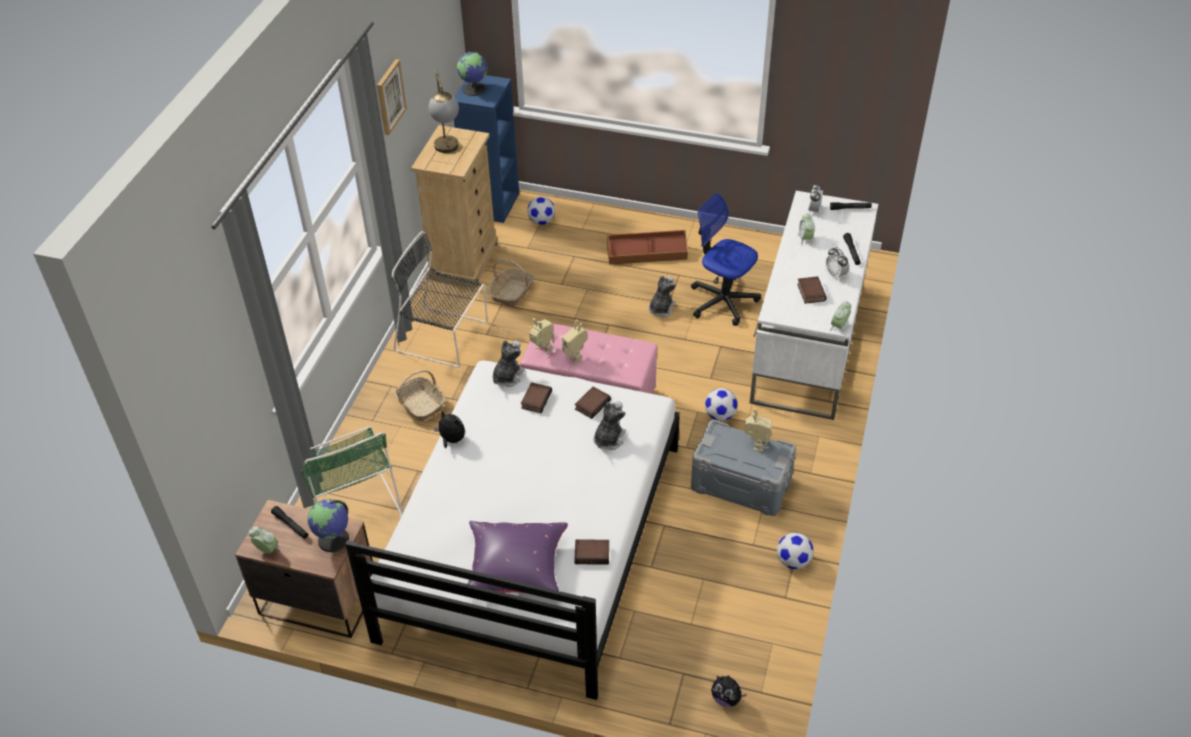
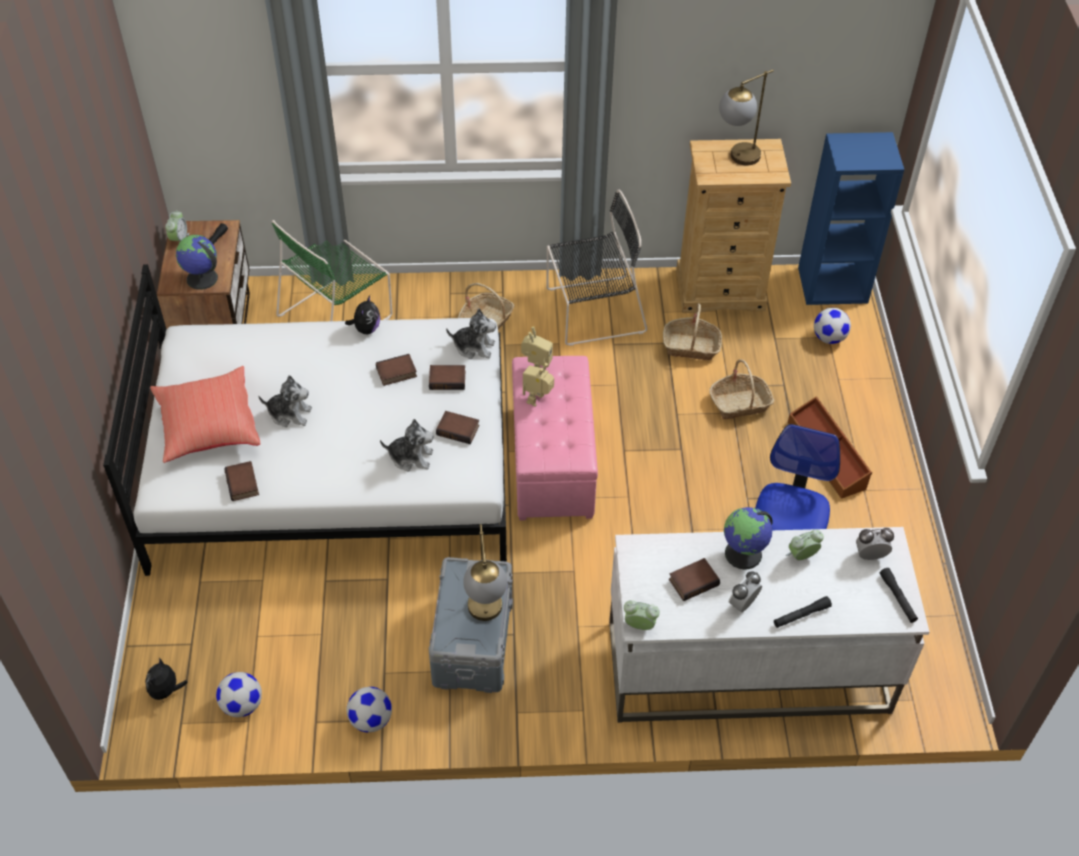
camera: 70 degrees right, 5 degrees up
picture [377,59,407,135] -> none
black chair [392,231,488,368] -> black chair turned 75 degrees clockwise [546,190,647,346]
globe [457,51,487,96] -> globe moved to [724,507,773,569]
purple pillow [468,521,568,593] -> red pillow [150,366,261,463]
plush toy [648,276,676,317] -> plush toy moved to [258,375,312,427]
football [705,388,738,421] -> football moved to [216,672,262,717]
toy robot [745,408,772,452] -> table lamp [463,524,507,621]
none -> book [376,354,417,386]
none -> basket [709,359,774,419]

